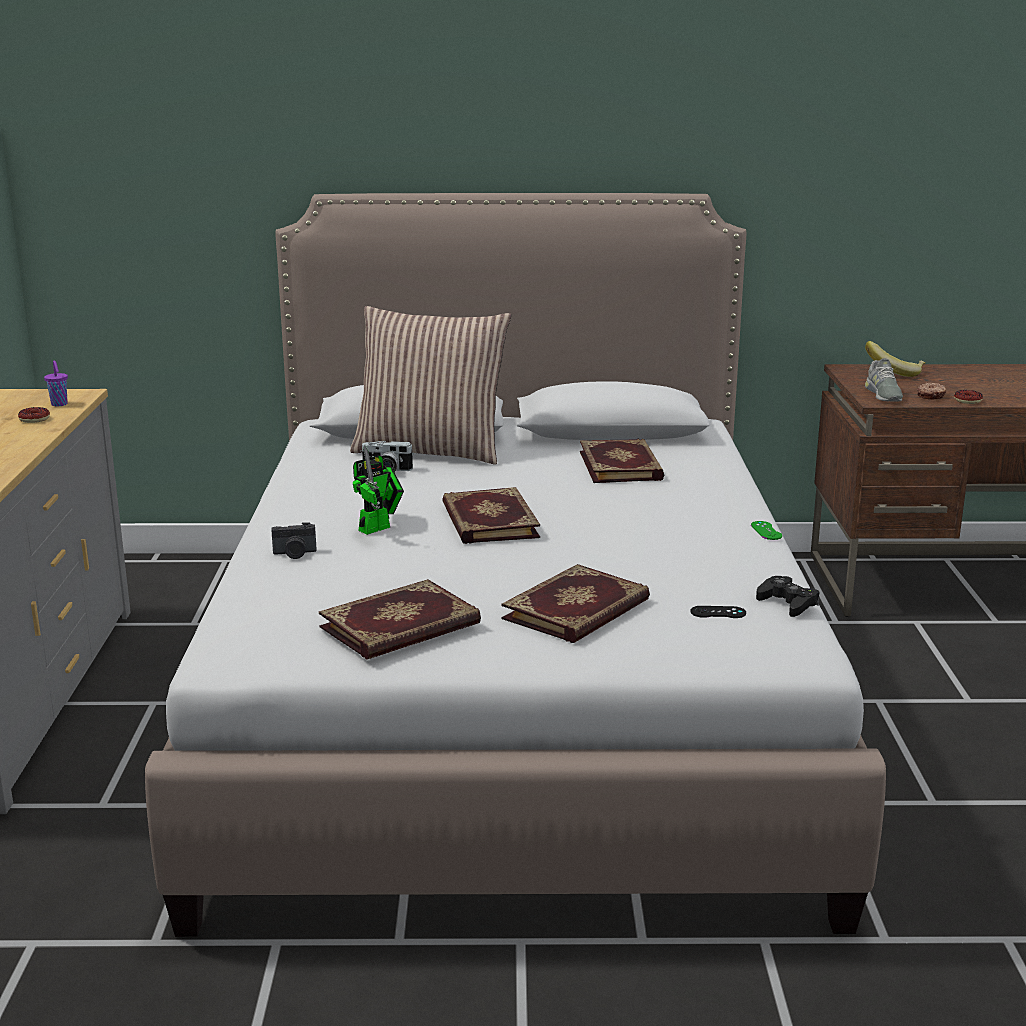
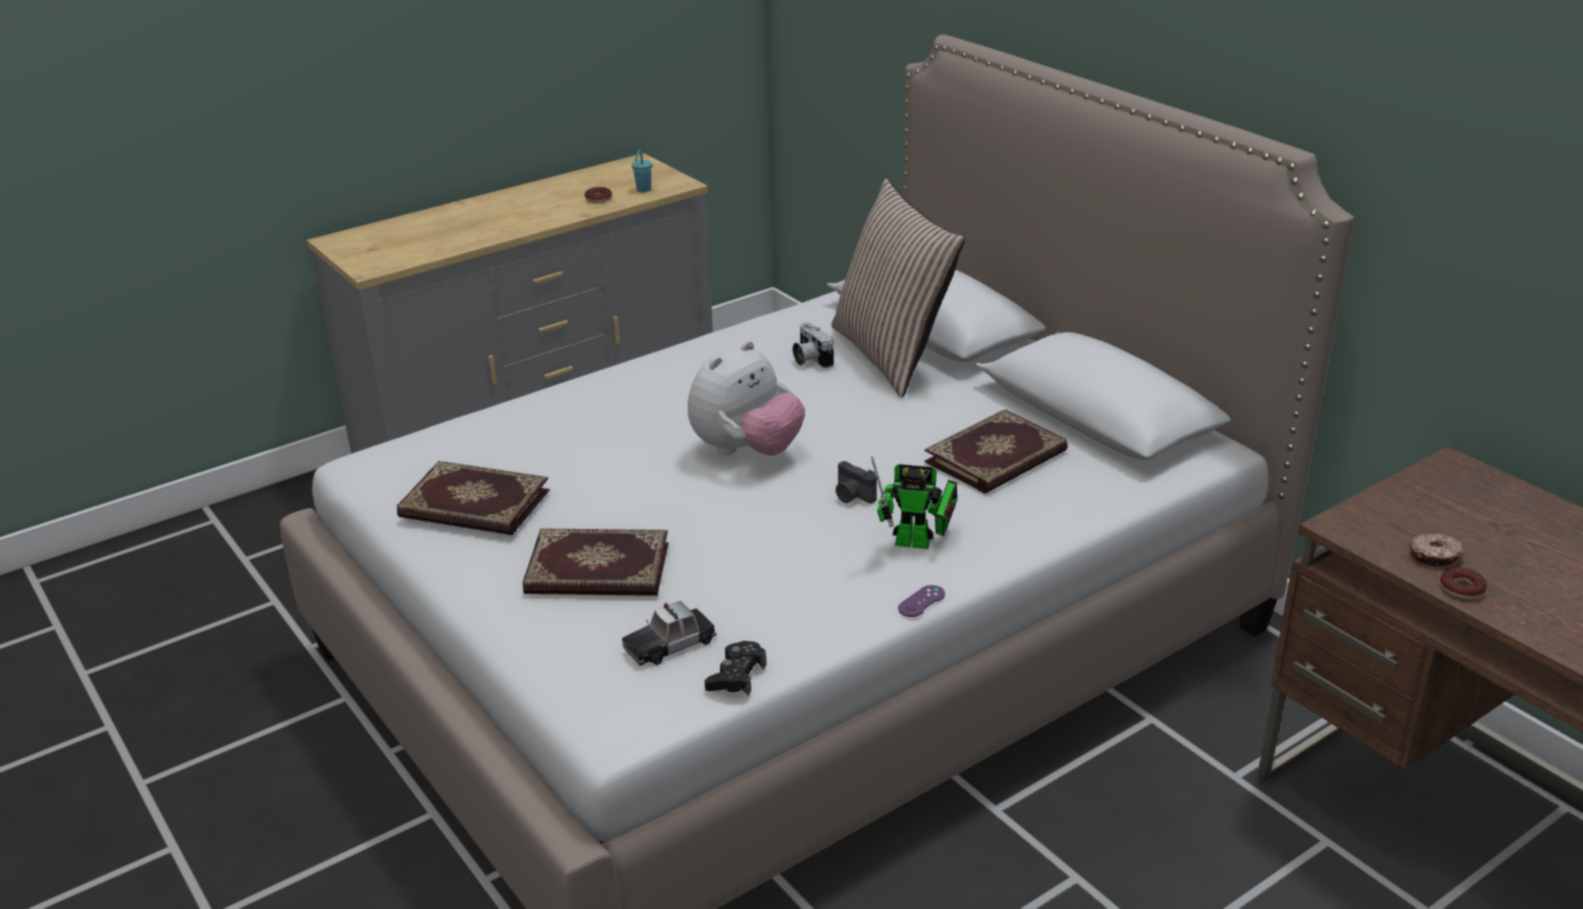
camera: 55 degrees right, 10 degrees up
purple cup [44,361,68,406] -> turquoise cup [632,150,653,192]
camera [271,522,317,559] -> camera moved to [836,461,877,503]
toy robot [353,445,404,535] -> toy robot moved to [871,456,957,549]
book [442,487,540,544] -> plush toy [688,341,805,456]
black game controller [690,606,746,618] -> toy car [622,601,717,666]
green game controller [751,521,782,540] -> purple game controller [898,585,945,617]
banana [865,341,926,377] -> none
grey shoe [865,358,903,402] -> none

